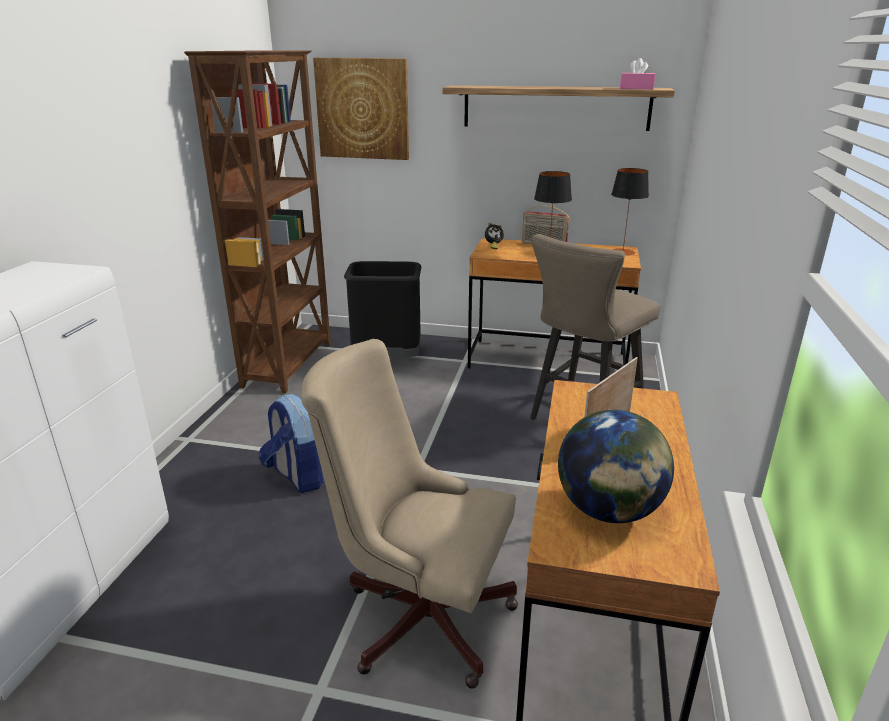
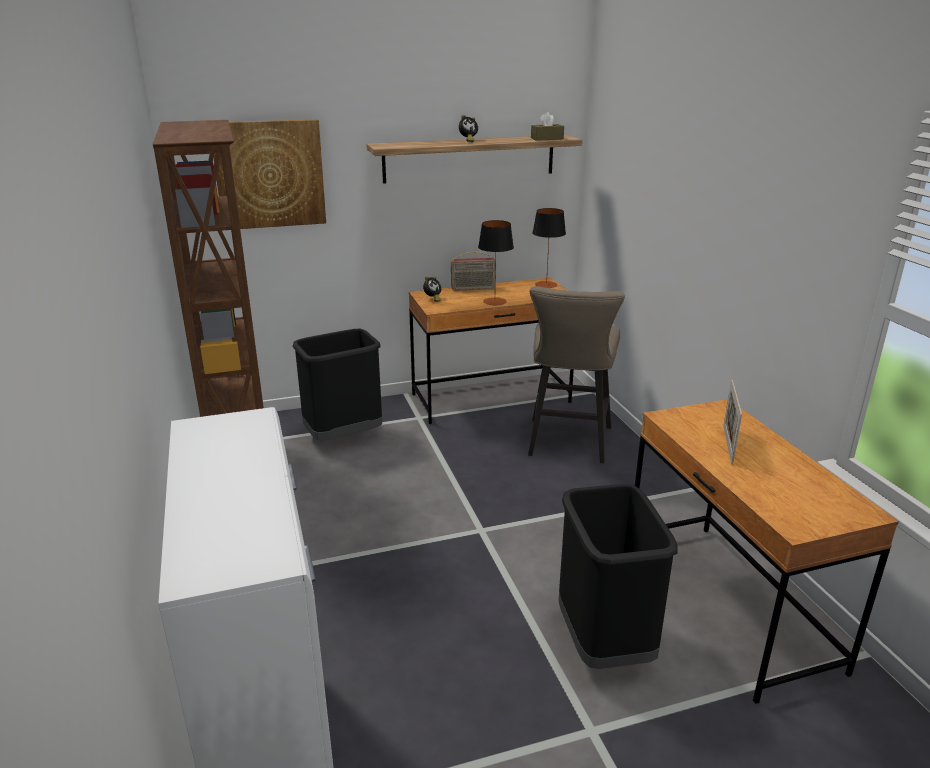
camera: 30 degrees left, 0 degrees up
backpack [259,394,323,493] -> none
beige office chair [302,339,518,689] -> black trash can [558,484,678,669]
globe [558,409,674,523] -> none
pink tissue box [620,58,655,89] -> brown tissue box [531,112,564,141]
none -> alarm clock [459,115,478,142]

